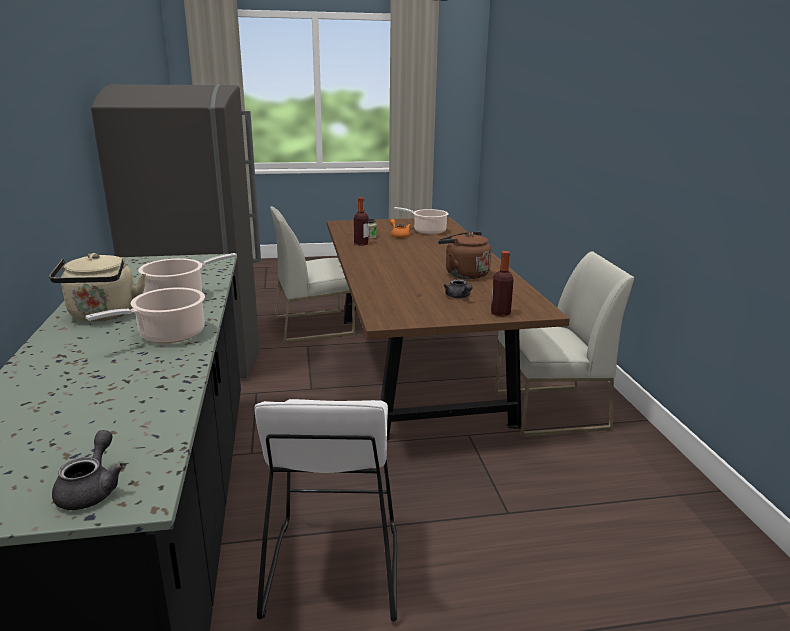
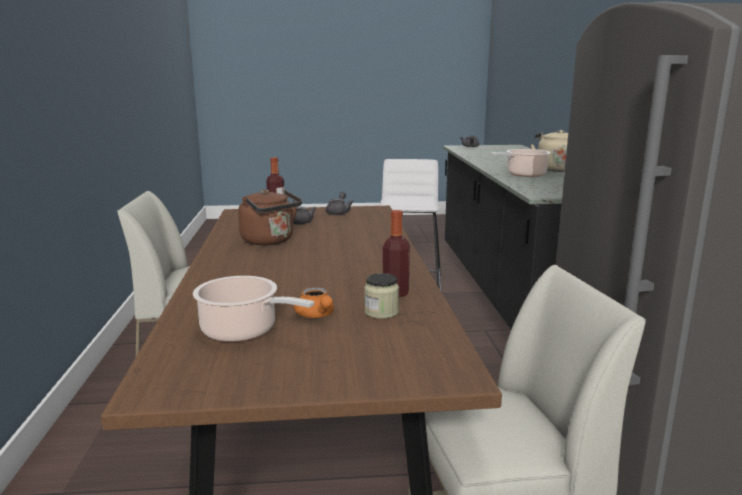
camera: 175 degrees left, 5 degrees down
cooking pot [85,287,205,343] -> none
none -> grey teapot [326,192,354,215]

